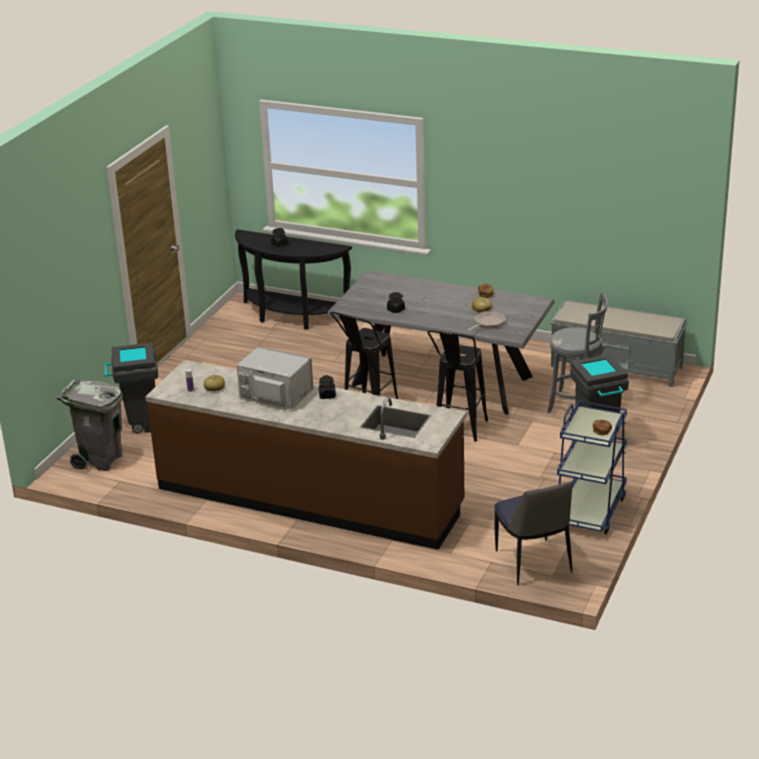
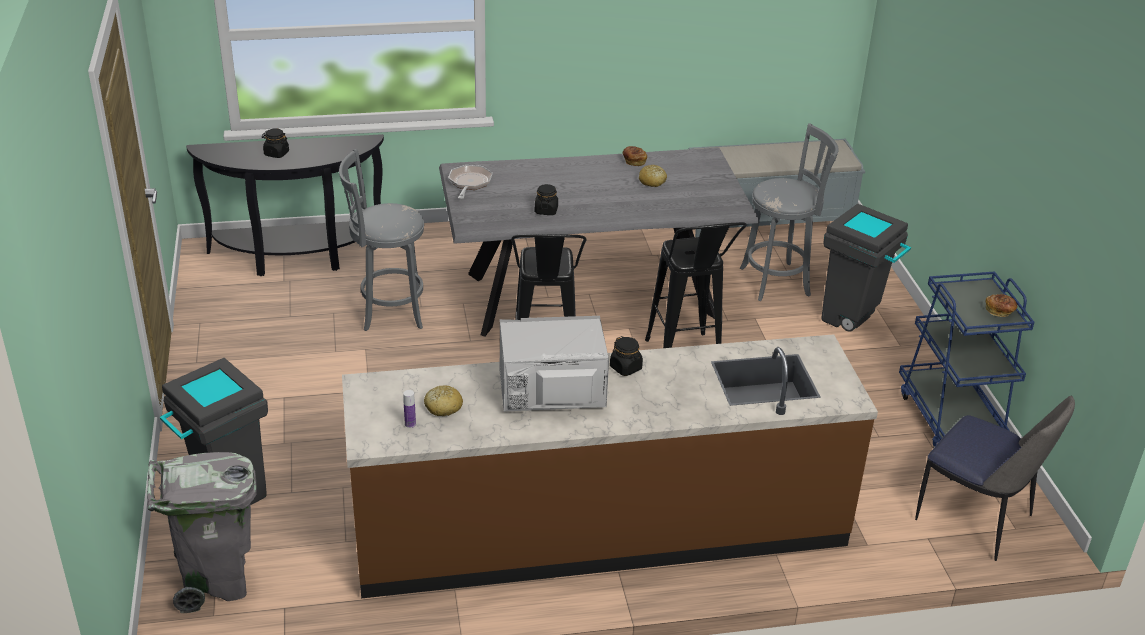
camera: 35 degrees left, 5 degrees up
frying pan [467,311,506,331] -> frying pan moved to [448,165,493,199]
none -> grey stool [339,149,424,331]

